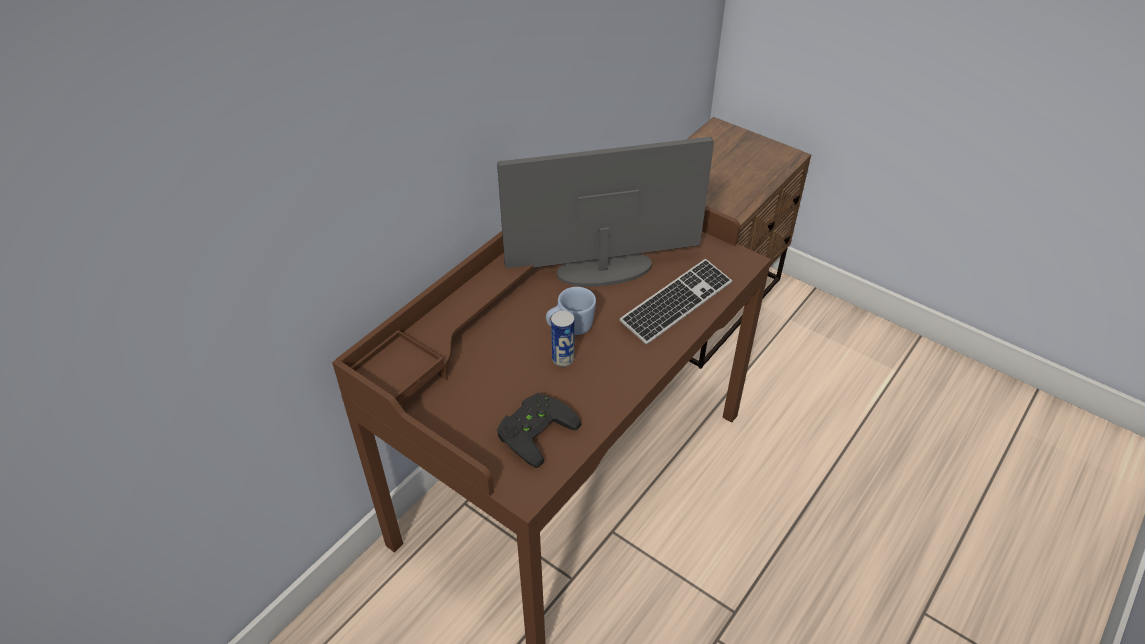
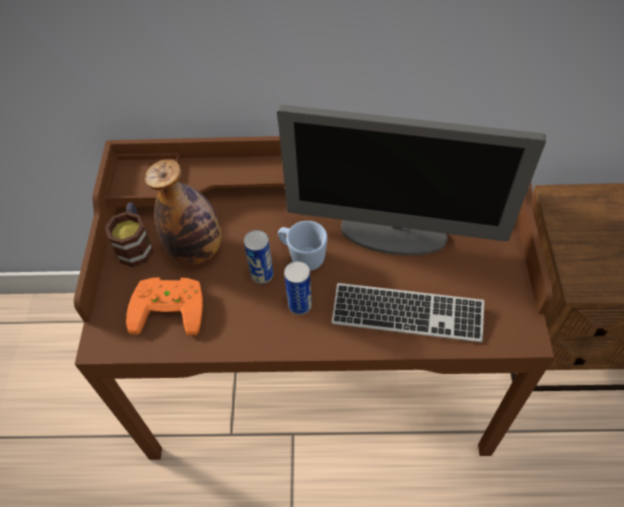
camera: 55 degrees right, 10 degrees up
monitor [497,137,714,287] -> monitor turned 150 degrees clockwise [277,105,546,255]
black game controller [497,393,581,468] -> orange game controller [126,277,203,335]
none -> mug [105,202,154,267]
none -> bottle [145,159,221,265]
none -> can [284,261,312,315]

